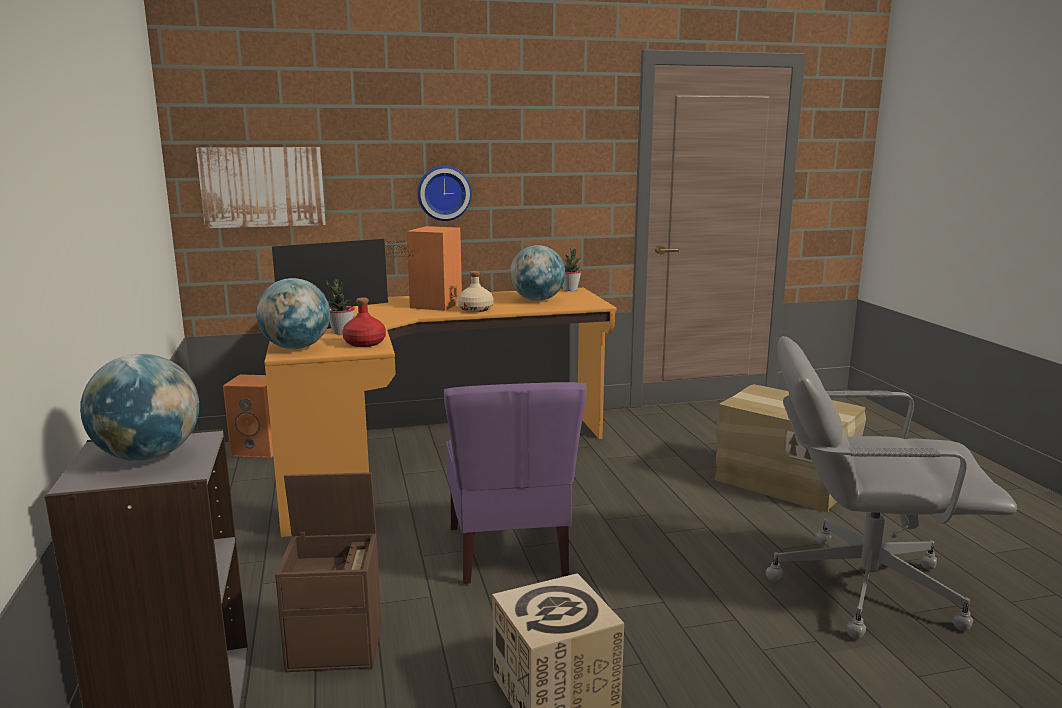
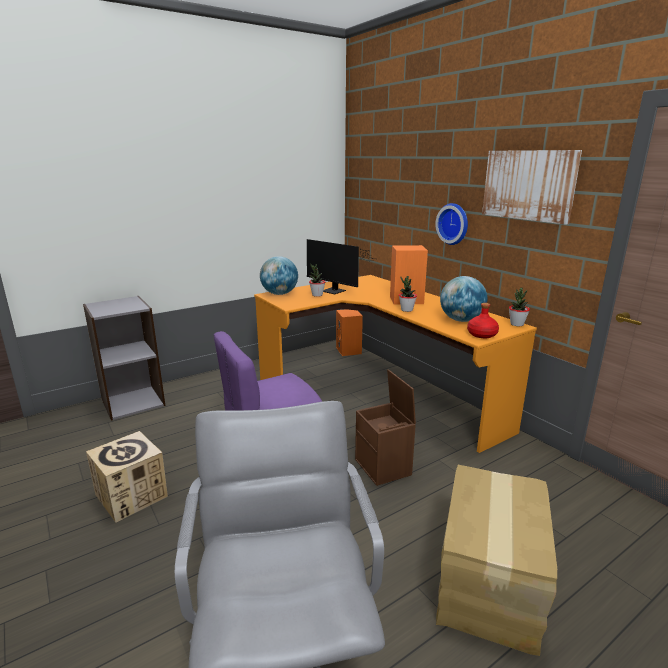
camera: 70 degrees right, 5 degrees up
globe [80,354,199,461] -> none
picture [196,147,326,228] -> picture moved to [482,150,582,225]
brown storage box [275,472,382,672] -> brown storage box moved to [355,369,416,486]
red bottle [342,297,386,347] -> red bottle moved to [467,303,499,338]
beige bottle [458,271,494,312] -> potted plant [399,276,417,312]

